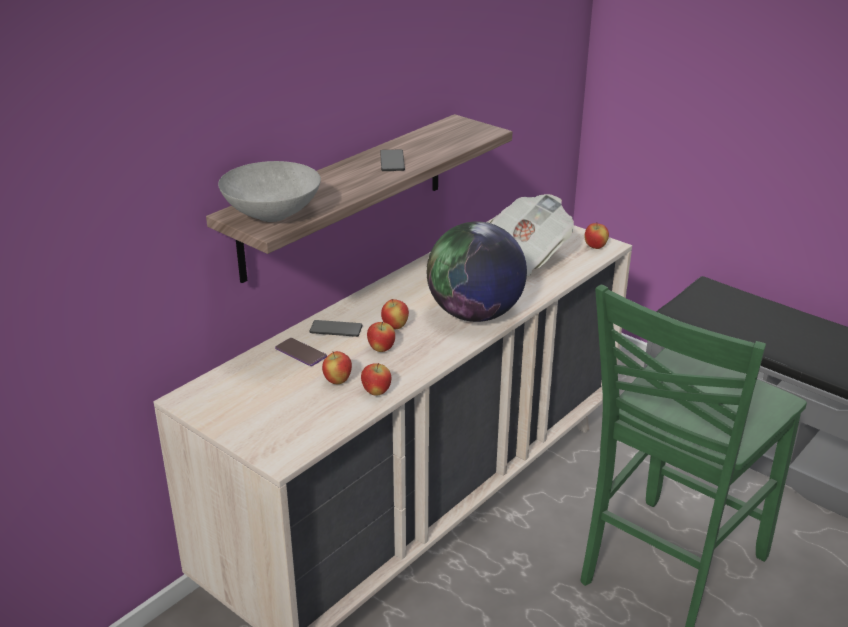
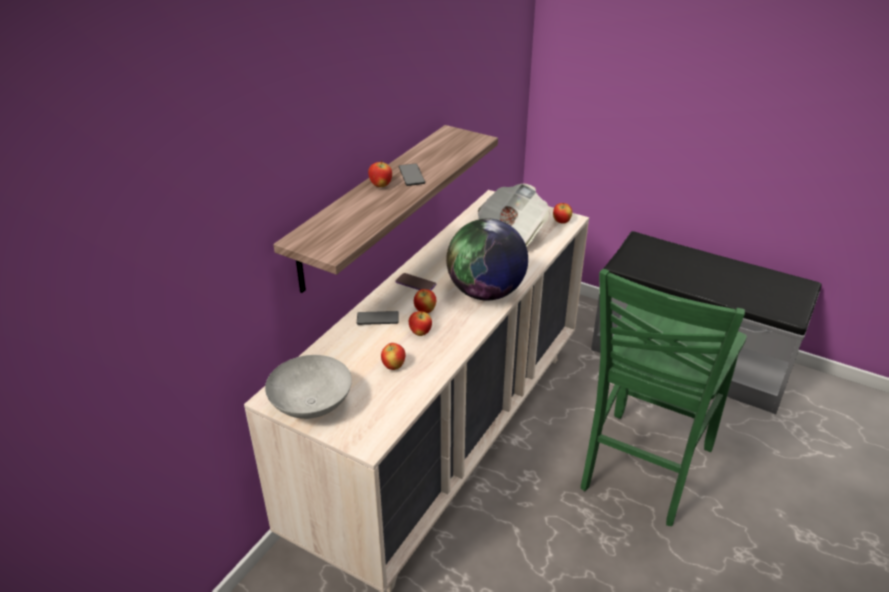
camera: 10 degrees left, 5 degrees up
grey bowl [218,161,321,222] -> grey bowl moved to [265,355,352,419]
phone [275,338,327,366] -> phone moved to [395,273,437,290]
apple [361,363,391,396] -> apple moved to [368,160,392,187]

